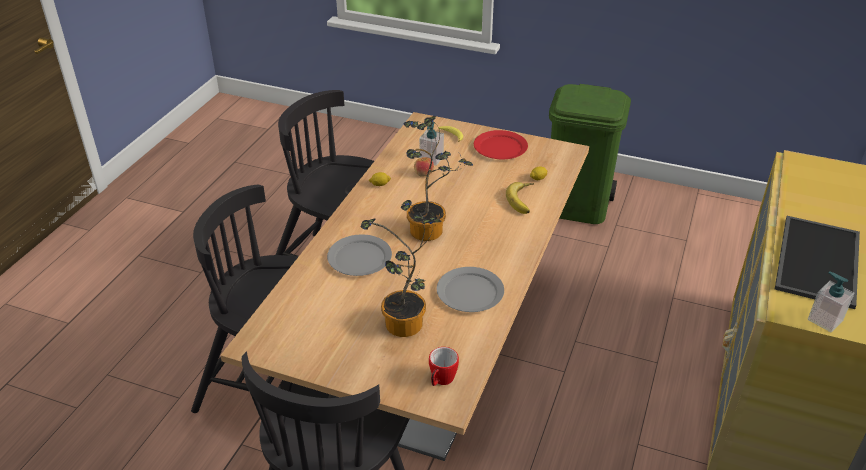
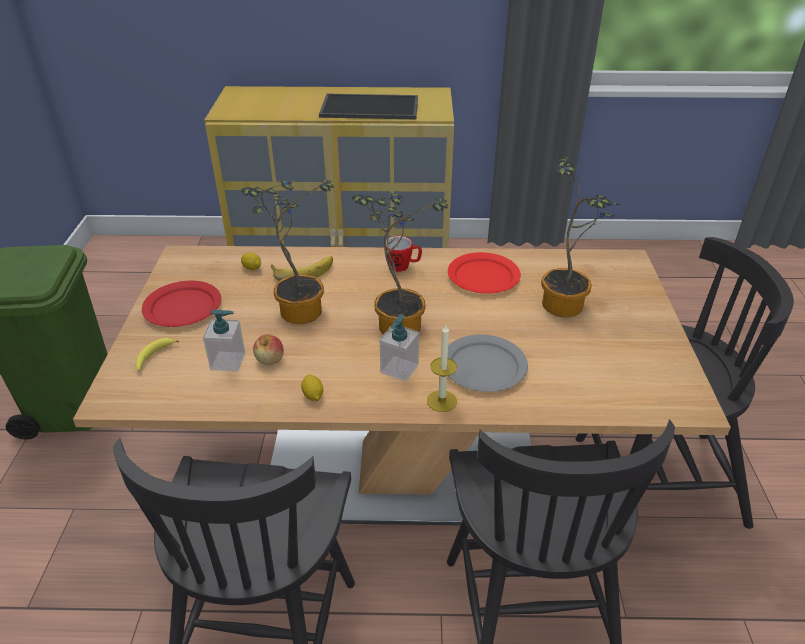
camera: 110 degrees left, 0 degrees up
mug [429,347,459,386] -> mug moved to [386,236,422,272]
grey plate [437,267,504,312] -> red plate [448,252,521,294]
soap dispenser [808,271,854,332] -> soap dispenser moved to [380,314,419,382]
none -> potted plant [241,180,334,324]
none -> candle [427,325,457,412]

